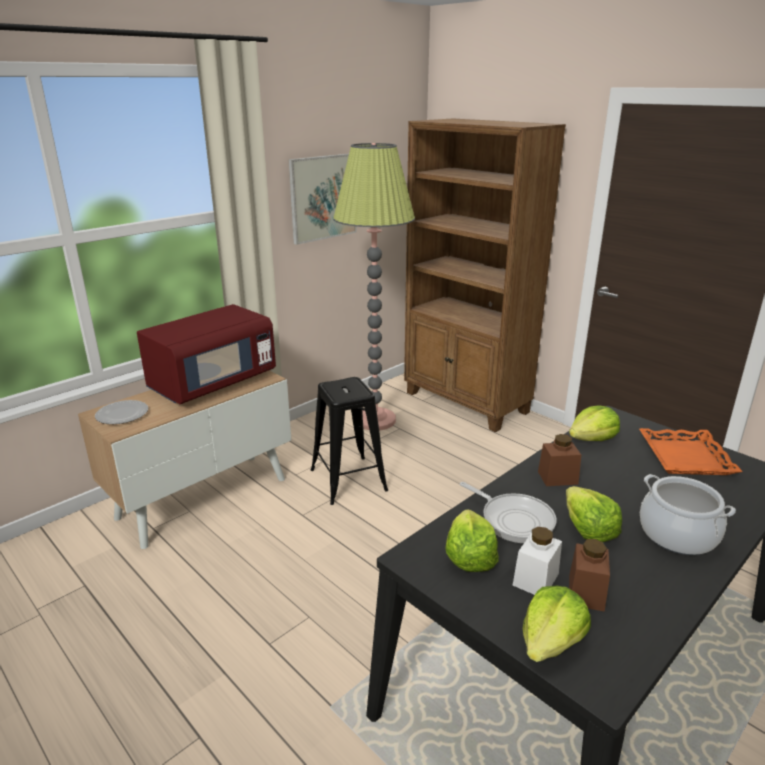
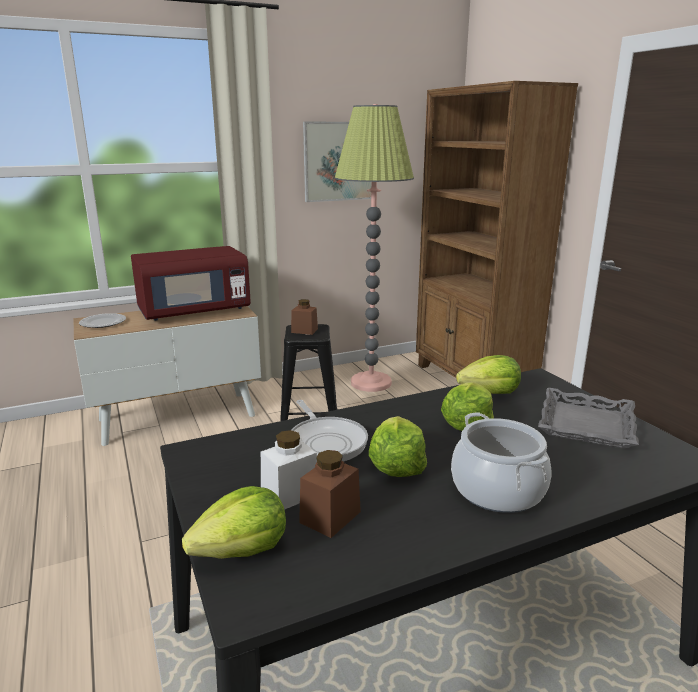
camera: 20 degrees right, 5 degrees down
lettuce [446,510,499,572] -> lettuce moved to [441,382,494,431]
brown jar [538,434,581,486] -> brown jar moved to [291,299,318,335]
orange tray [639,428,743,475] -> grey tray [538,388,639,449]

